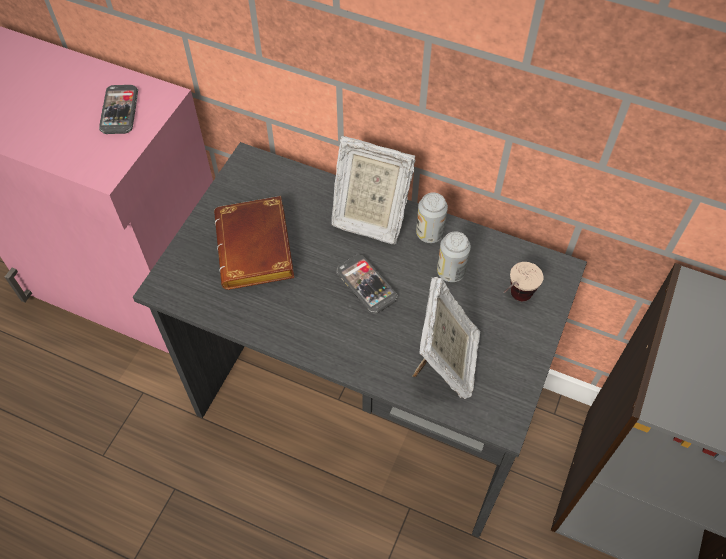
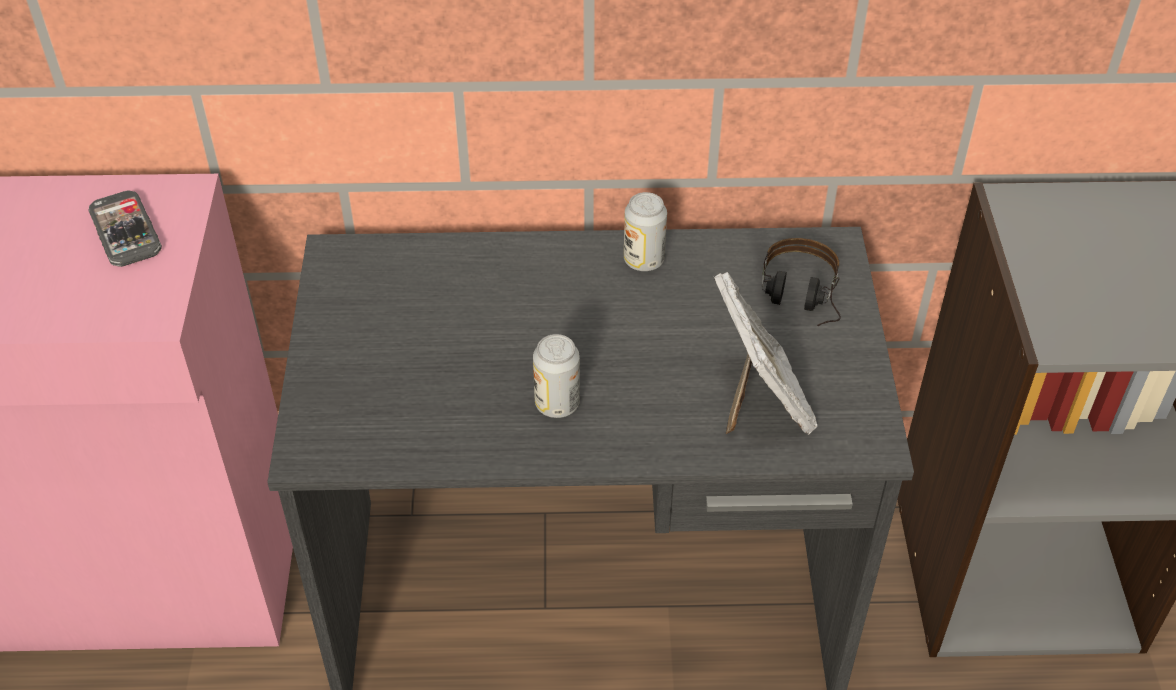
camera: 25 degrees left, 10 degrees down
brown book [214,196,294,290] -> none
picture frame [331,136,416,244] -> none
phone [336,254,398,314] -> none
can [437,231,471,282] -> can moved to [533,334,580,418]
cup [504,262,544,301] -> headphones [762,238,841,326]

